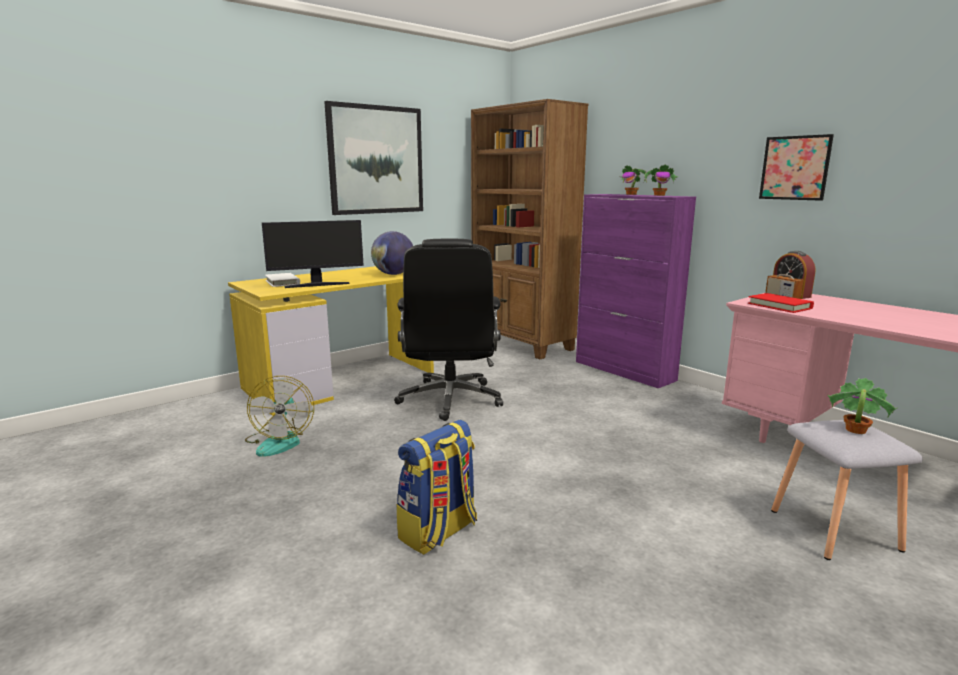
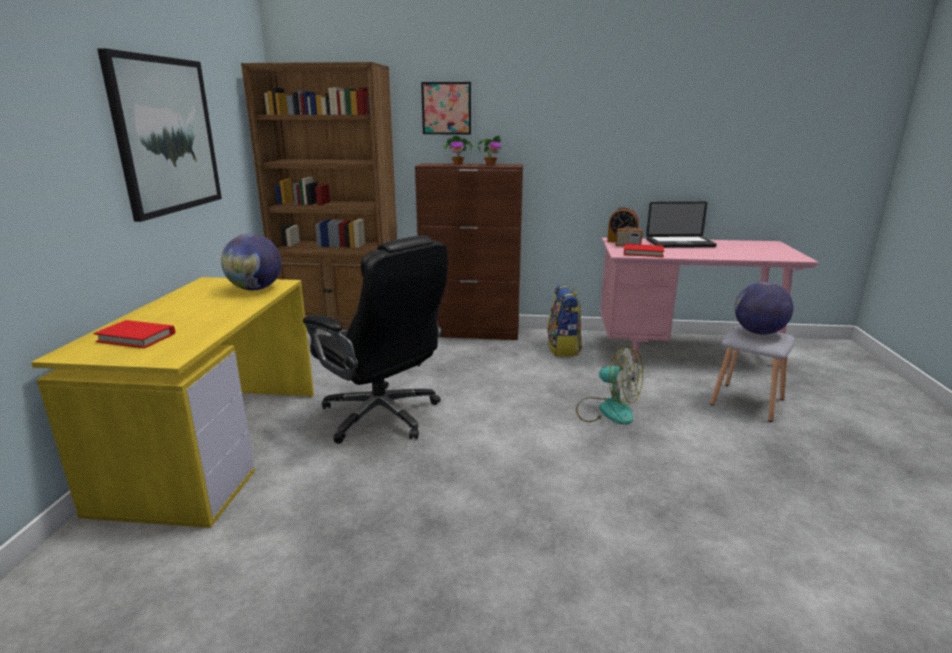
camera: 45 degrees left, 5 degrees up
fan [245,376,314,457] -> fan moved to [576,346,643,425]
monitor [262,220,364,288] -> none
white book [265,273,300,287] -> red book [94,320,175,348]
backpack [397,420,477,555] -> backpack moved to [547,285,582,357]
purple cabinet [576,194,696,388] -> brown cabinet [415,163,523,340]
picture [759,134,834,201] -> picture moved to [421,82,471,134]
potted plant [828,378,898,434] -> globe [735,282,793,334]
none -> laptop [646,202,717,248]

